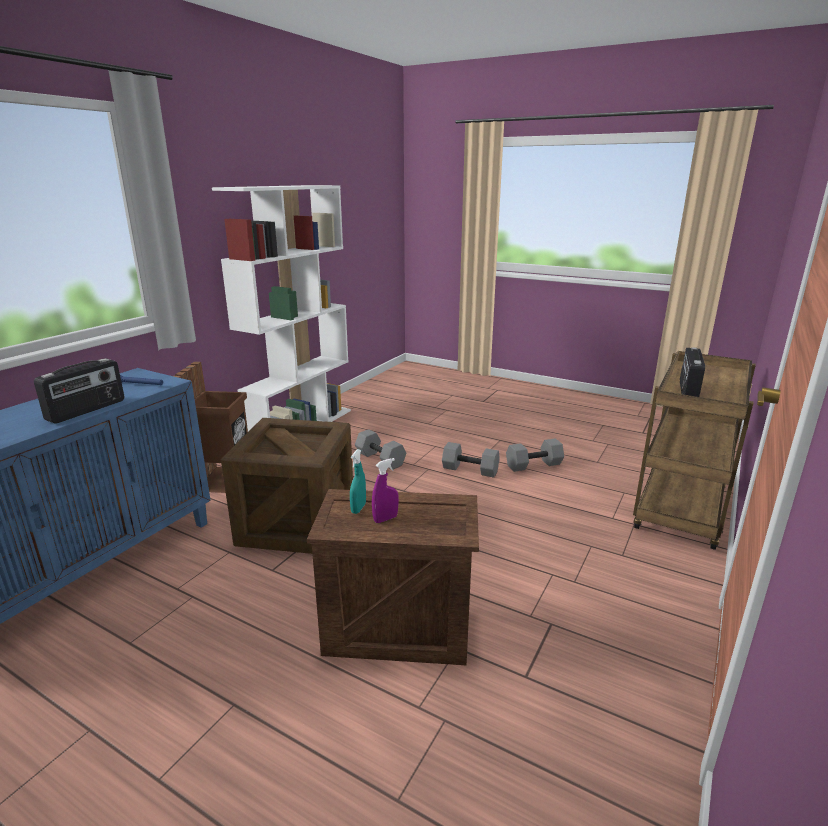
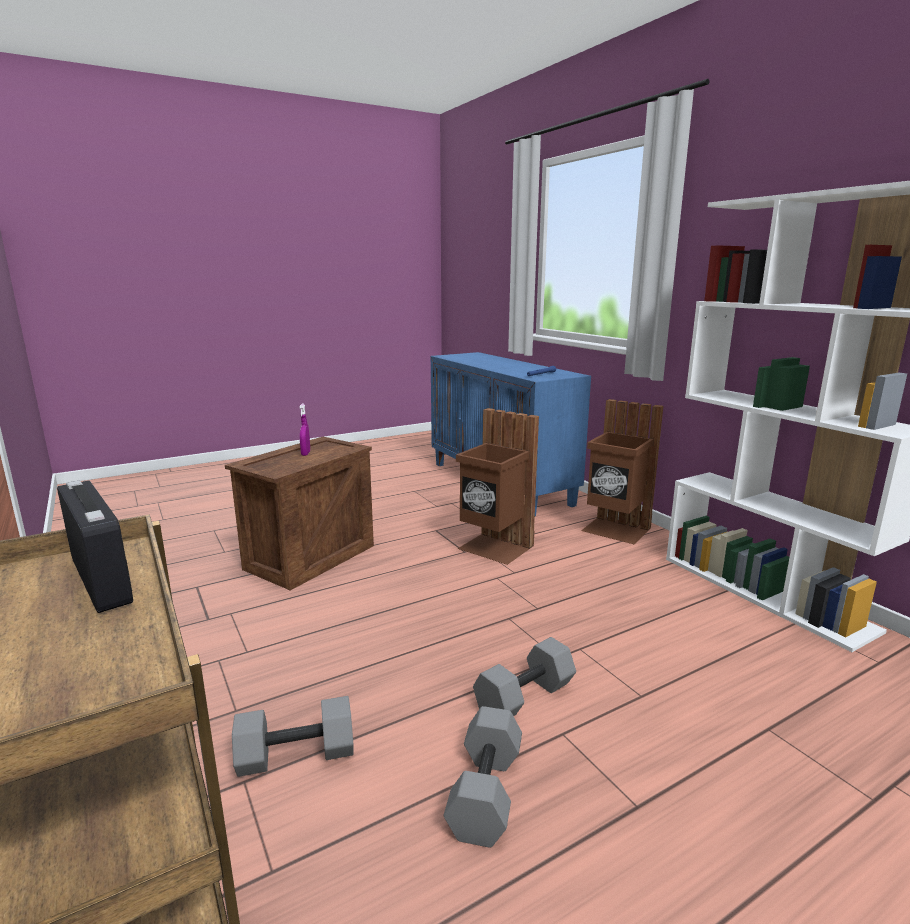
camera: 120 degrees right, 5 degrees down
radio [34,358,124,424] -> none
crate [221,418,353,554] -> brown trash can [456,408,539,565]
turquoise spray bottle [350,449,366,514] -> none
grey dumbbell [355,429,406,469] -> grey dumbbell moved to [232,696,354,777]

